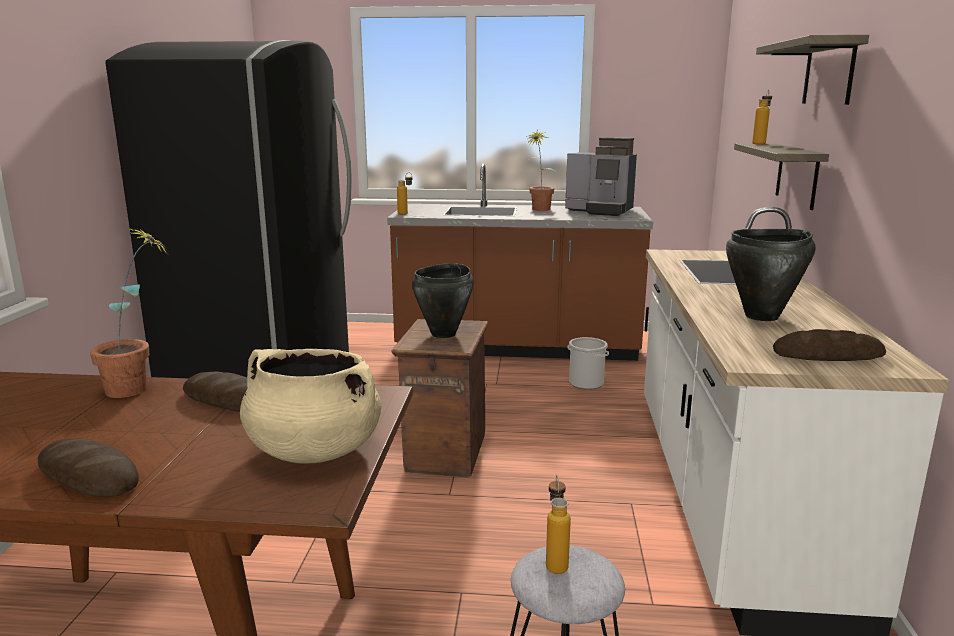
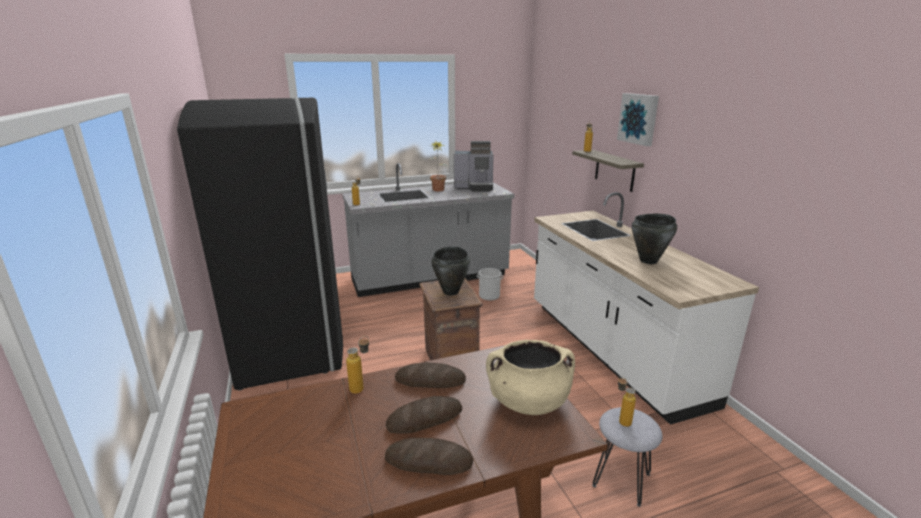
camera: 25 degrees left, 5 degrees up
potted plant [90,227,166,398] -> bottle [346,336,369,394]
brown counter [387,163,653,361] -> grey counter [342,163,515,297]
shelf [756,35,869,105] -> picture [617,93,659,146]
bread [773,329,886,361] -> bread moved to [386,396,462,434]

